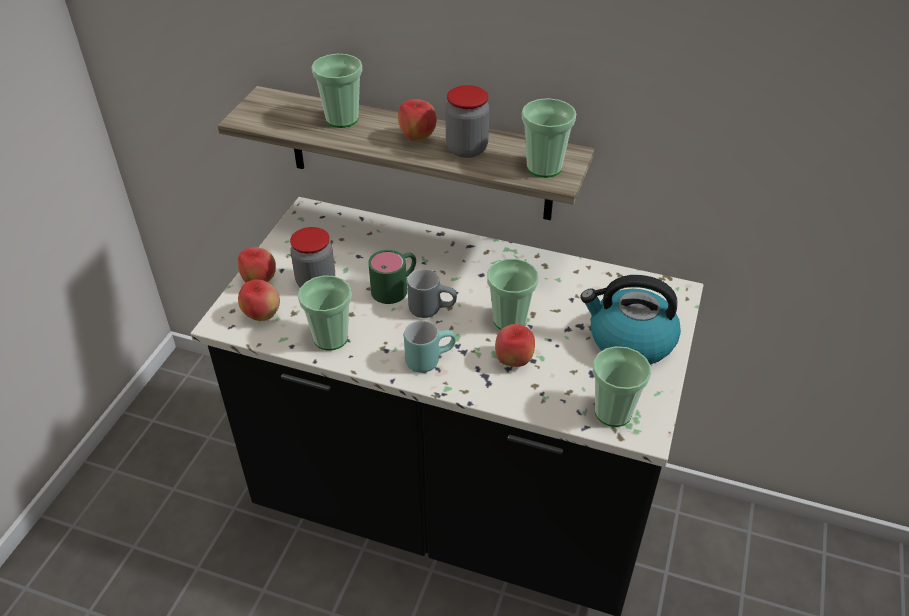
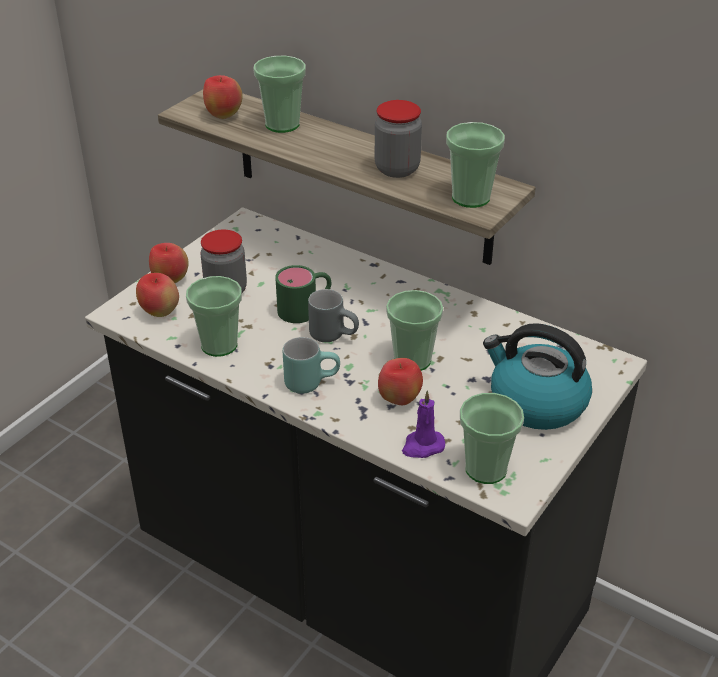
camera: 15 degrees right, 5 degrees down
apple [398,99,437,142] -> apple moved to [203,75,243,119]
none -> purple candle [402,391,445,458]

